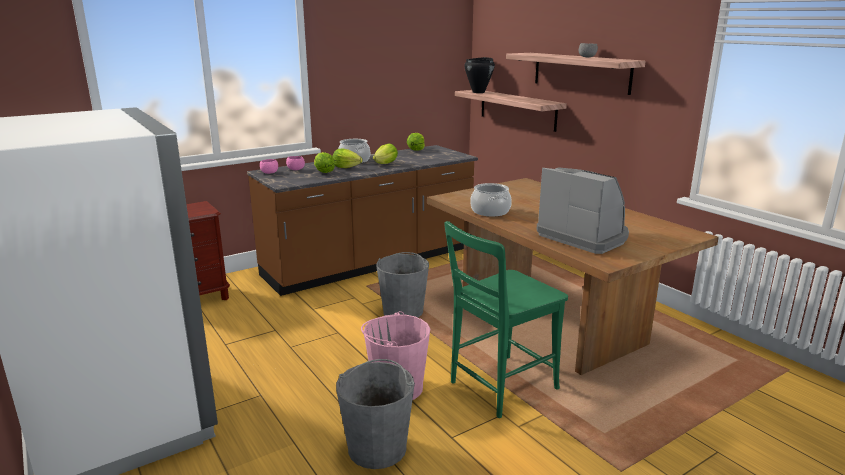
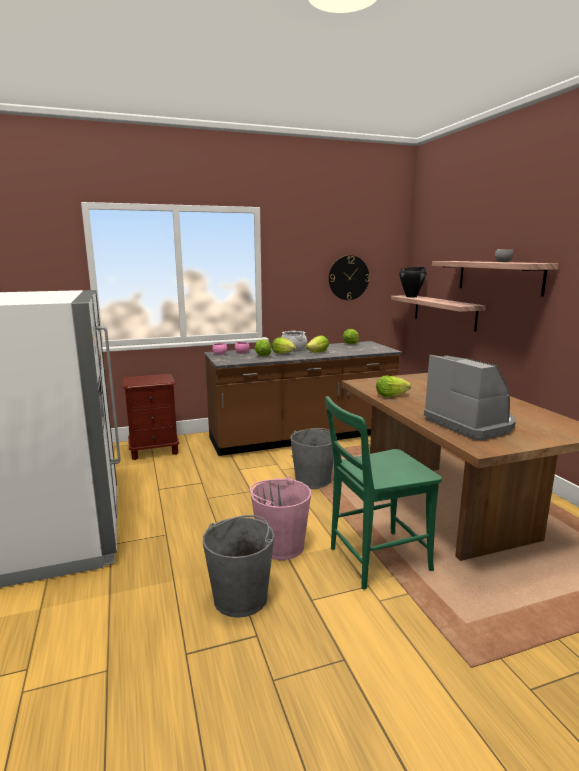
camera: 15 degrees right, 5 degrees down
cooking pot [470,183,512,217] -> lettuce [376,376,411,397]
none -> wall clock [329,255,369,300]

